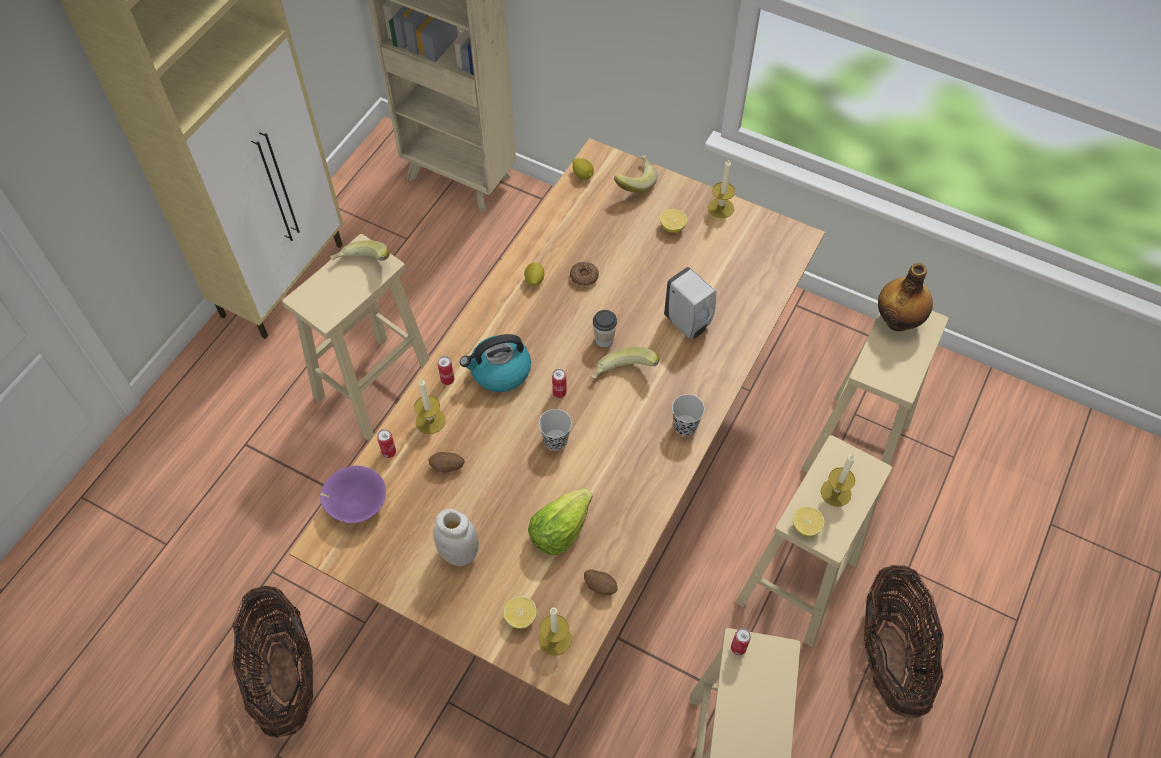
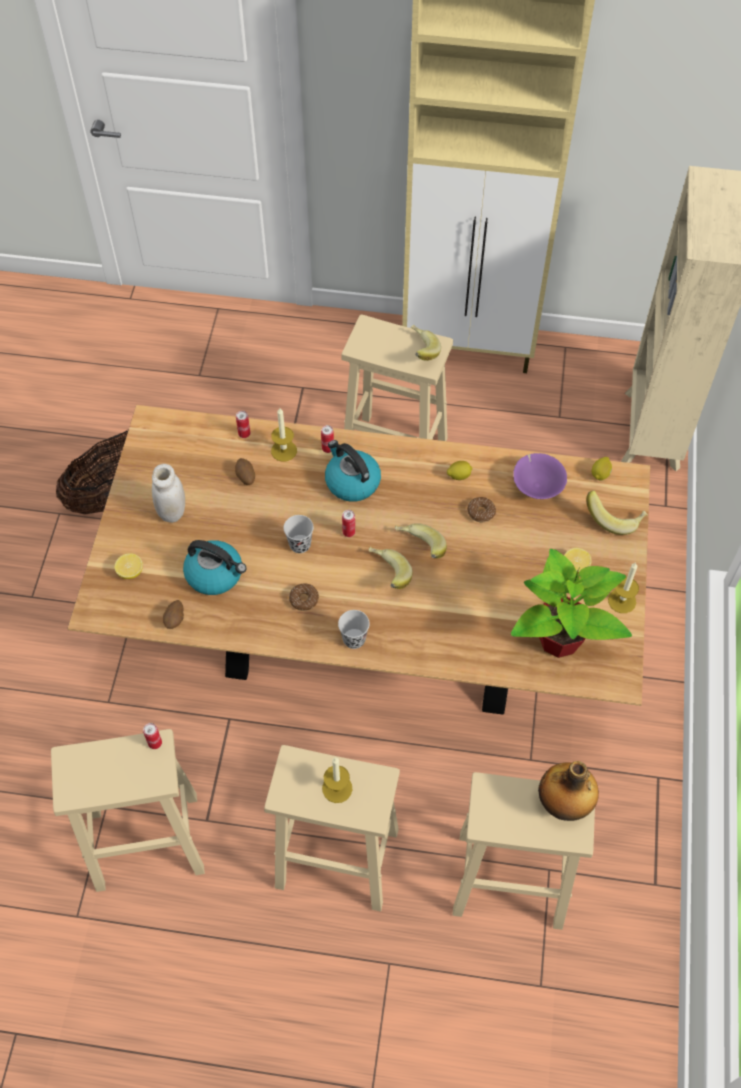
camera: 70 degrees right, 0 degrees up
purple bowl [320,466,386,523] -> purple bowl moved to [513,453,567,499]
lettuce [528,488,593,555] -> kettle [183,540,246,595]
candle [539,607,572,655] -> none
cup [593,310,617,348] -> banana [395,523,447,558]
white soap dispenser [664,267,716,339] -> none
lemon [793,506,824,537] -> none
basket [864,565,944,718] -> none
none -> donut [289,583,319,611]
none -> potted plant [511,549,632,658]

